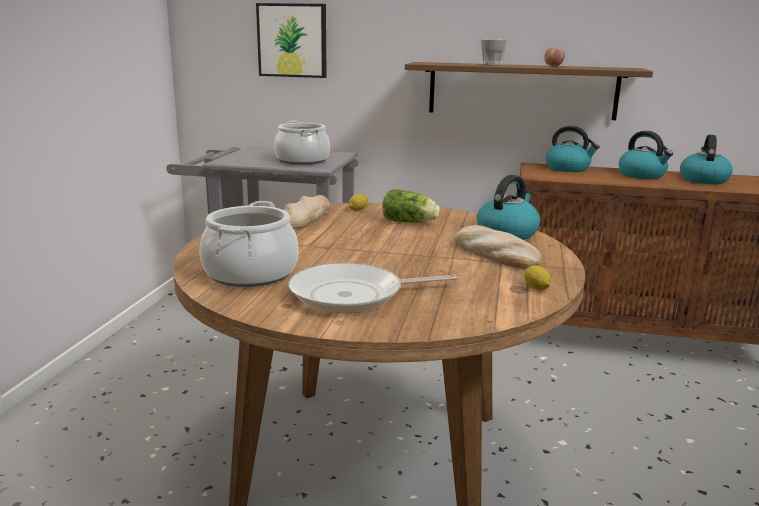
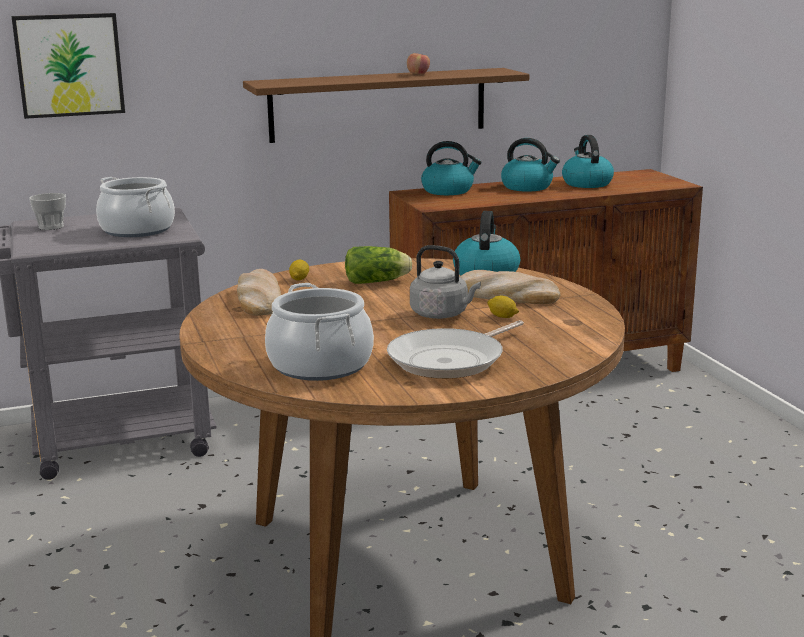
camera: 30 degrees left, 0 degrees up
cup [480,39,508,65] -> cup moved to [29,193,66,230]
lemon [524,266,551,290] -> lemon moved to [487,296,519,318]
none -> grey kettle [410,245,481,319]

